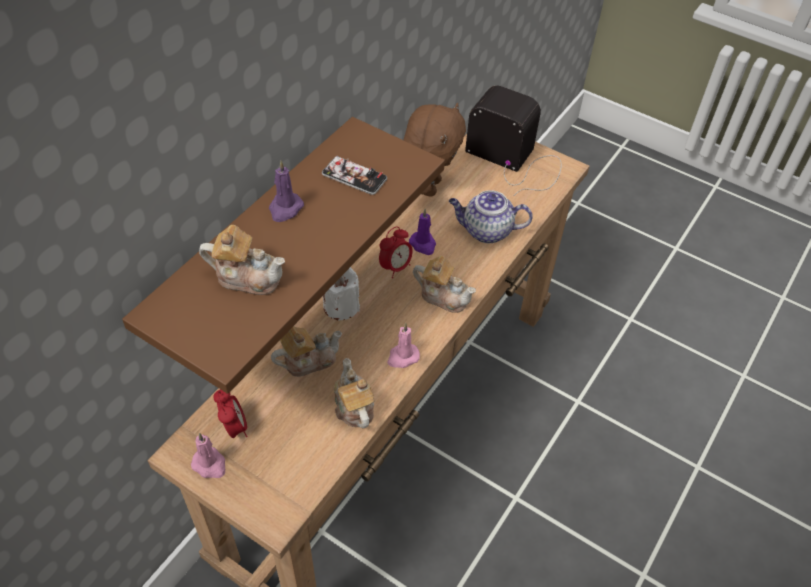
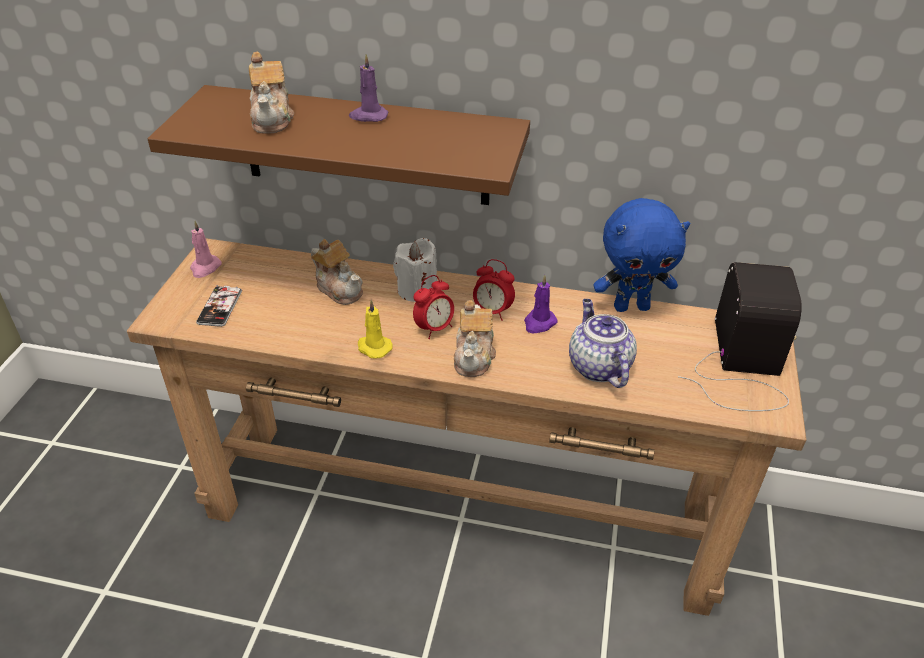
camera: 70 degrees right, 10 degrees down
alarm clock [213,389,247,438] -> alarm clock moved to [413,275,454,339]
phone [322,156,387,195] -> phone moved to [196,285,242,327]
teapot [334,358,375,428] -> none
pink candle [387,323,420,368] -> yellow candle [358,300,393,358]
brown plush toy [404,103,466,197] -> blue plush toy [593,198,690,312]

